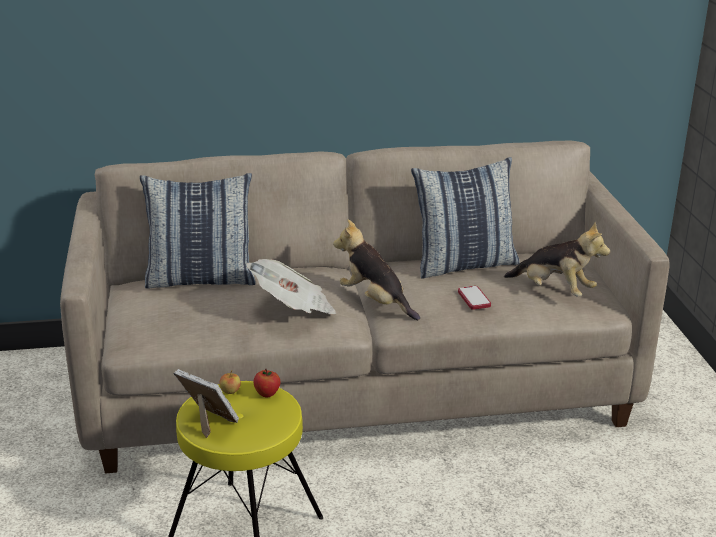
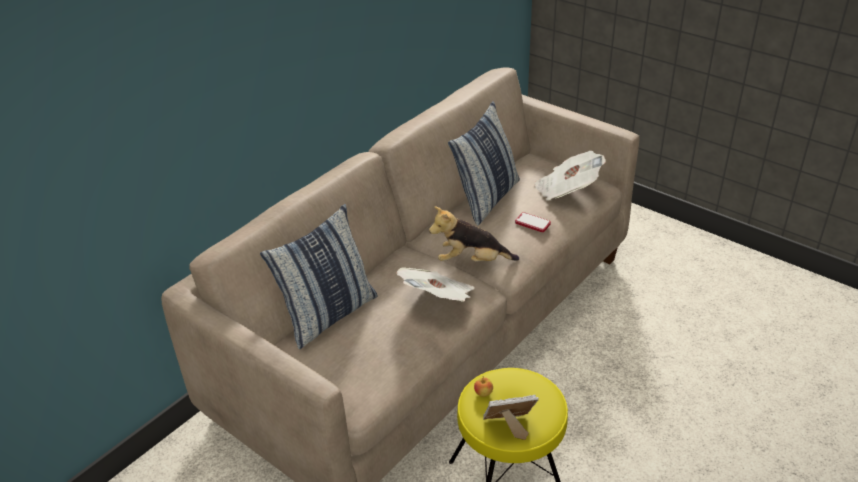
camera: 40 degrees left, 10 degrees up
apple [254,369,280,397] -> none
plush toy [504,222,610,296] -> newspaper [534,151,606,201]

